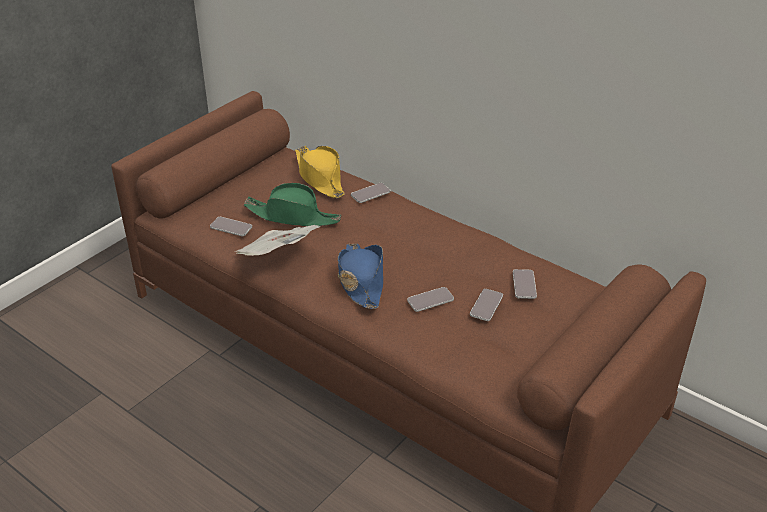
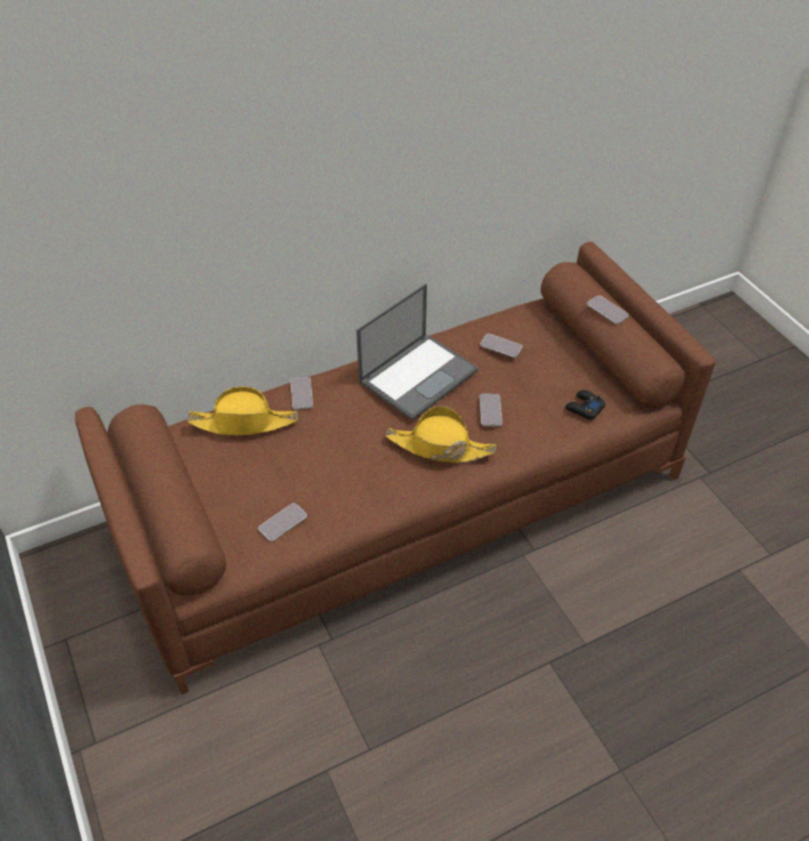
camera: 65 degrees left, 10 degrees up
newspaper [235,225,320,256] -> none
green hat [244,183,341,226] -> none
blue hat [338,243,383,309] -> yellow hat [385,406,496,463]
phone [470,289,503,321] -> phone moved to [587,295,629,324]
none -> laptop [356,283,478,421]
none -> black game controller [565,390,606,420]

